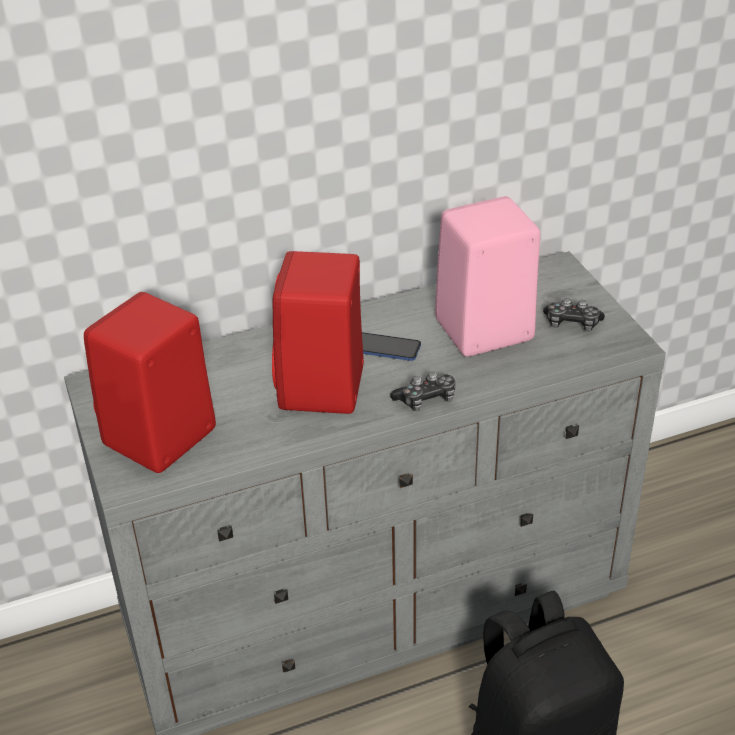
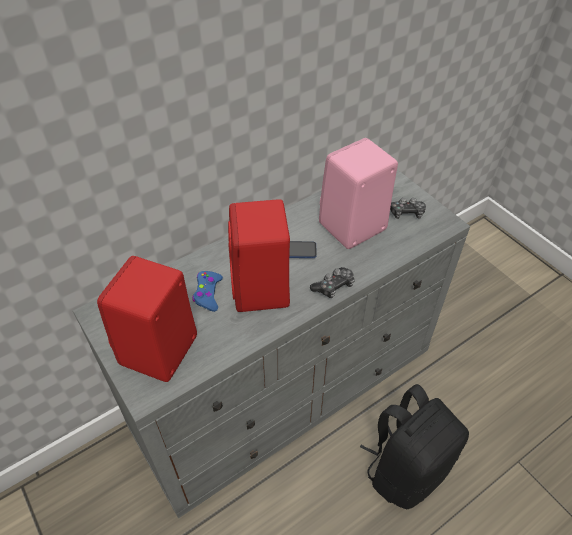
camera: 15 degrees left, 10 degrees up
none -> blue game controller [192,271,223,312]

